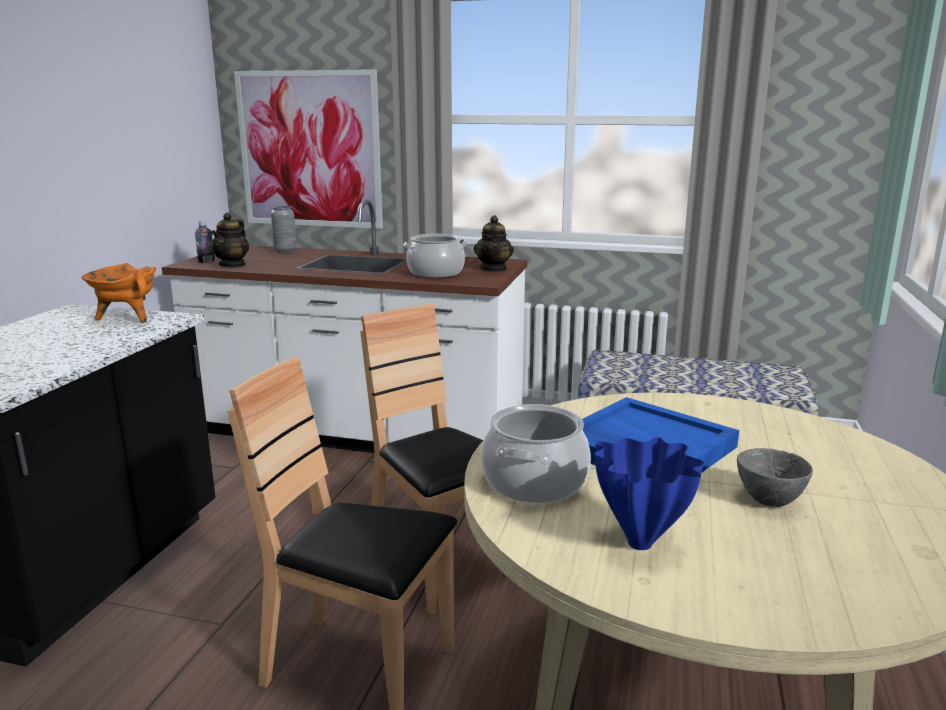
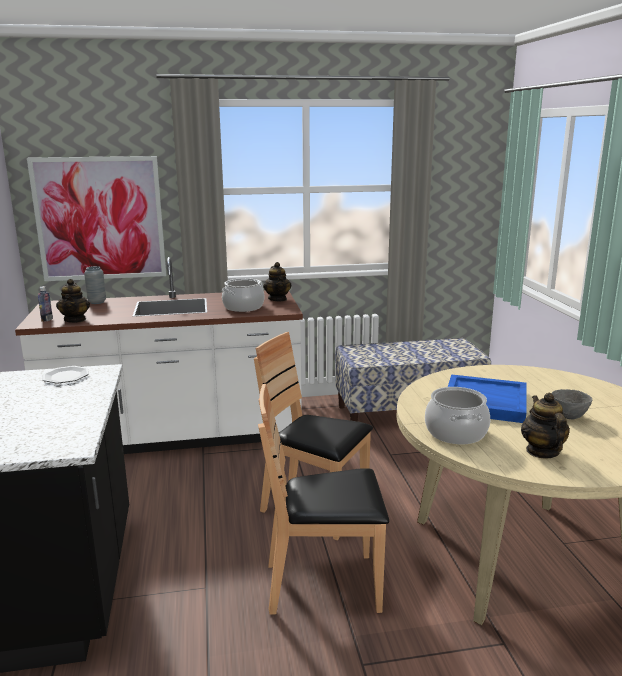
camera: 25 degrees left, 0 degrees up
orange cooking pot [82,263,156,323] -> plate [43,366,89,384]
blue vase [595,437,704,550] -> teapot [521,393,570,459]

